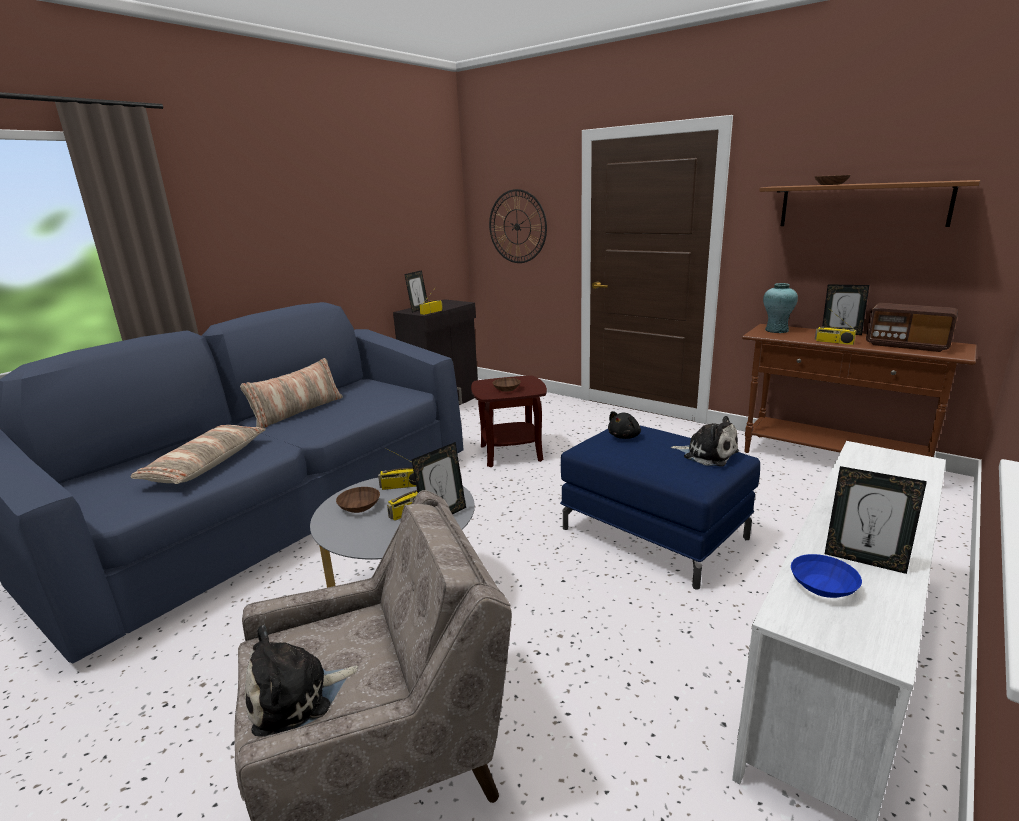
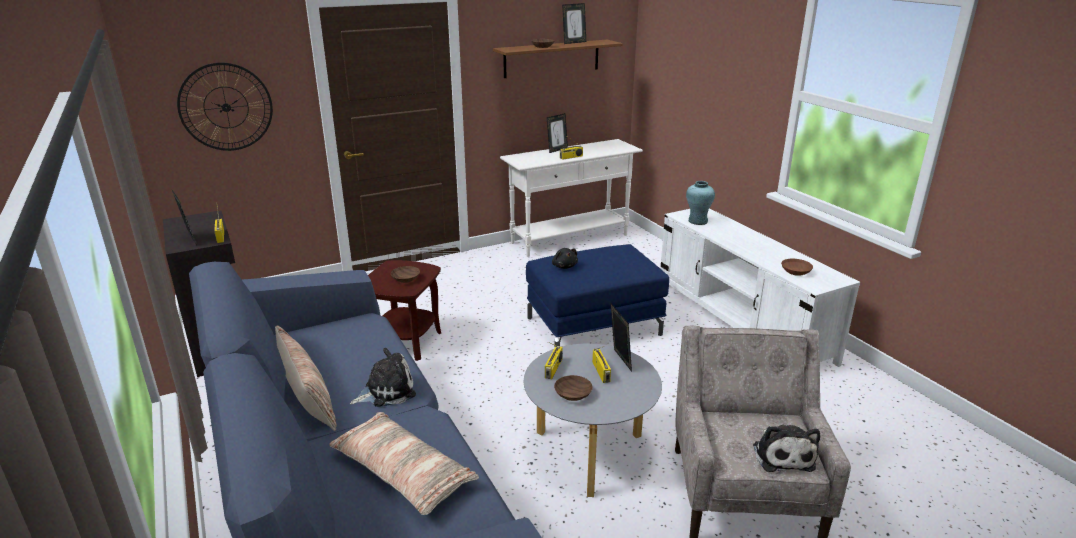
camera: 65 degrees left, 5 degrees up
plush toy [670,416,739,467] -> plush toy moved to [350,348,416,407]
brown console table [742,324,977,457] -> white console table [500,139,643,257]
turquoise vase [763,283,798,333] -> turquoise vase moved to [686,181,715,225]
blue bowl [791,554,862,598] -> brown bowl [781,259,813,276]
picture frame [825,466,927,574] -> picture frame moved to [562,3,586,44]
radio [866,303,958,352] -> none

